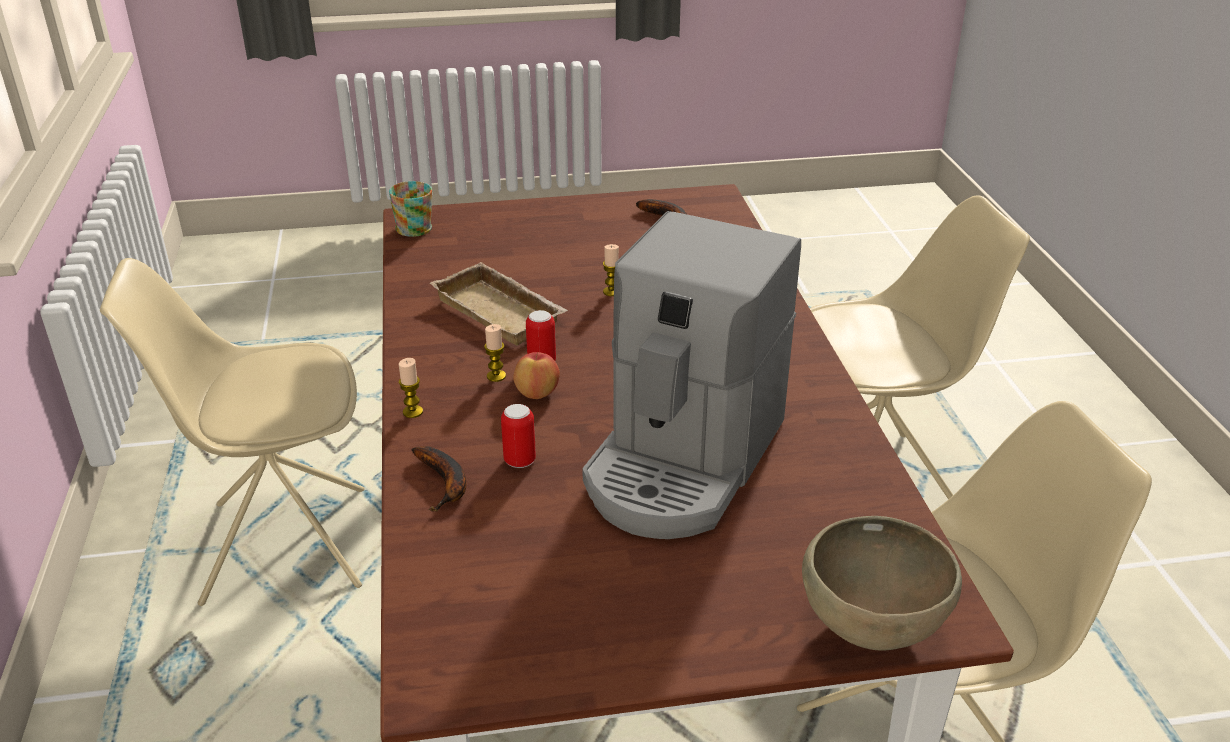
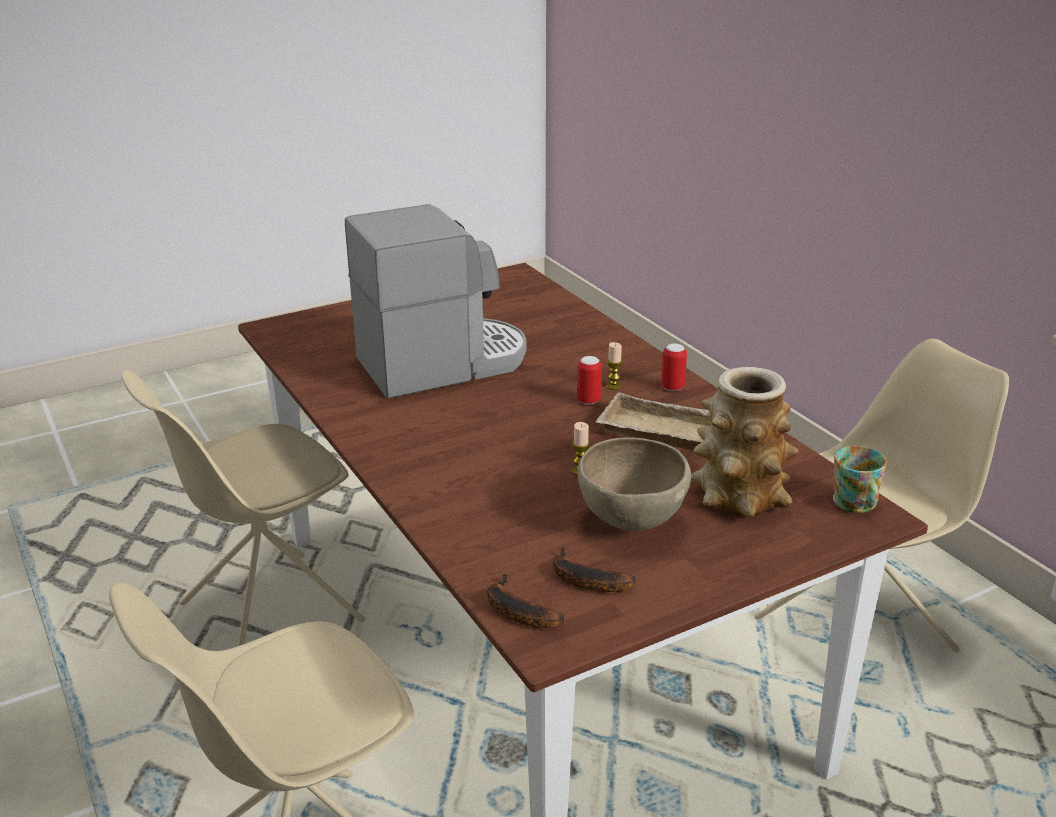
camera: 160 degrees right, 5 degrees down
candle [399,358,423,418] -> none
banana [412,446,466,512] -> banana moved to [487,573,564,628]
can [501,404,536,468] -> can moved to [661,344,687,391]
apple [513,352,560,399] -> none
coffee machine [582,211,801,539] -> coffee machine turned 60 degrees clockwise [345,204,526,398]
brown bowl [802,516,962,651] -> brown bowl moved to [577,437,691,531]
none -> vase [691,367,799,517]

